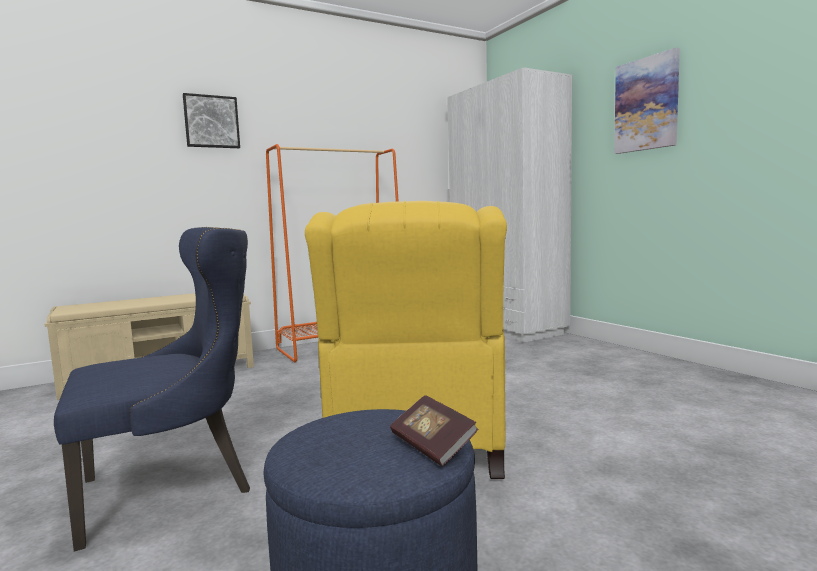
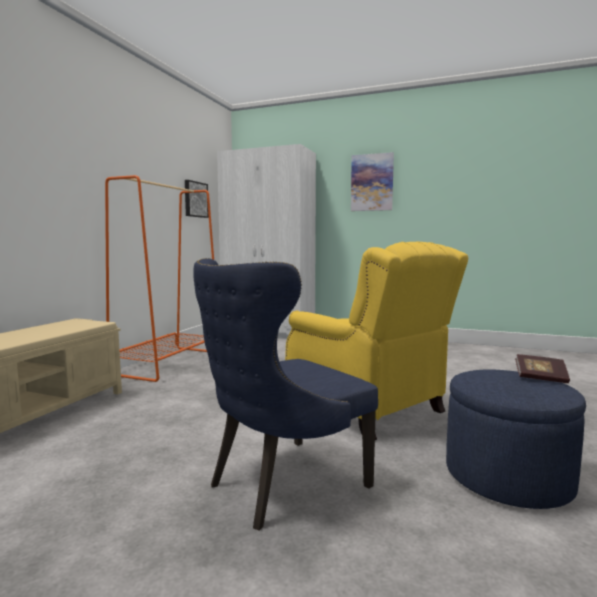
camera: 40 degrees left, 0 degrees up
blue chair [54,227,250,552] -> blue chair turned 150 degrees counterclockwise [193,258,378,531]
picture [183,93,240,148] -> picture moved to [185,180,209,218]

